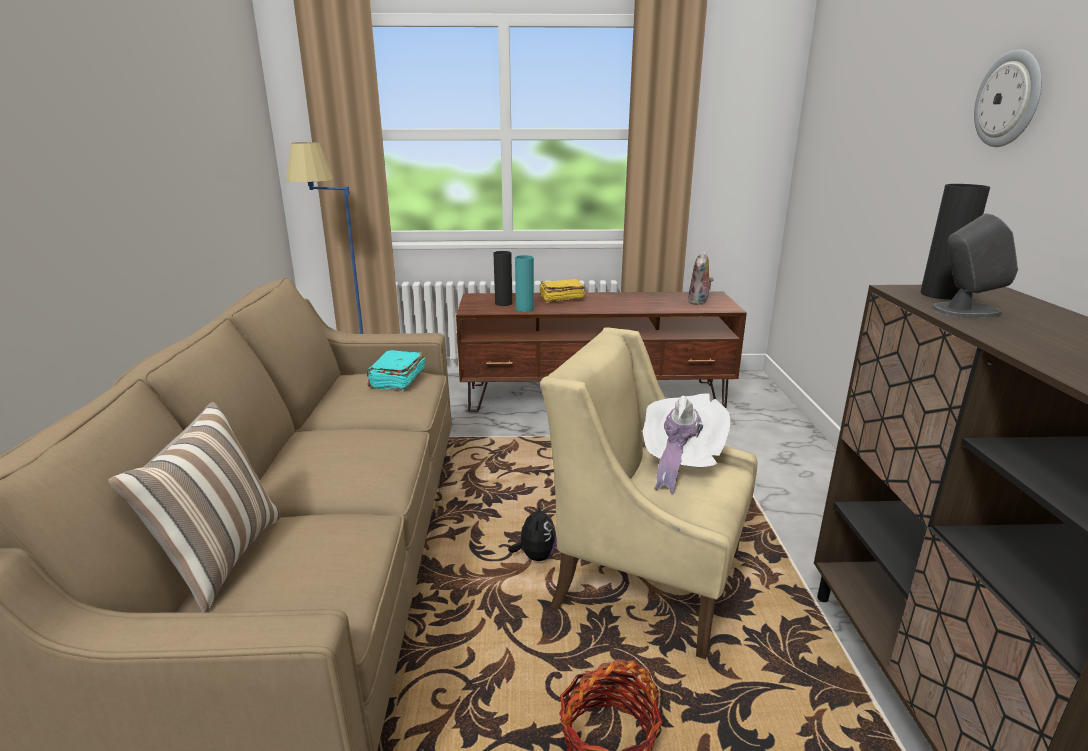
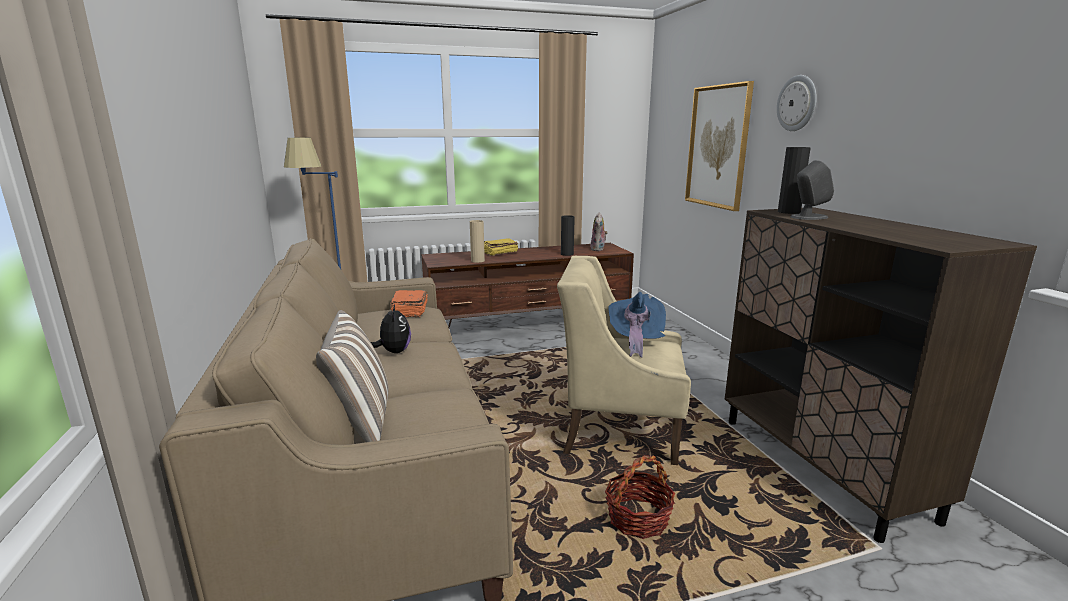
camera: 15 degrees left, 5 degrees down
turquoise book [367,350,425,391] -> orange book [390,290,428,317]
black vase [493,251,512,306] -> black vase moved to [561,215,575,256]
plush toy [508,502,557,561] -> plush toy moved to [371,305,411,353]
turquoise vase [515,255,534,312] -> beige vase [470,220,485,263]
white hat [643,393,730,494] -> blue hat [608,292,666,358]
none -> picture [685,81,754,211]

